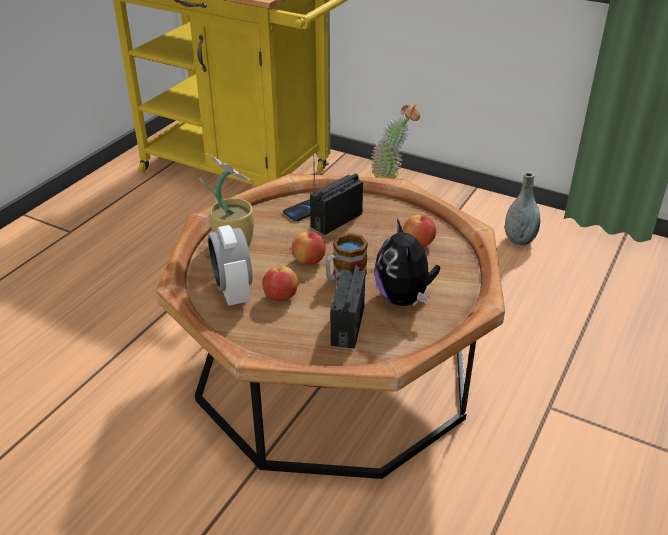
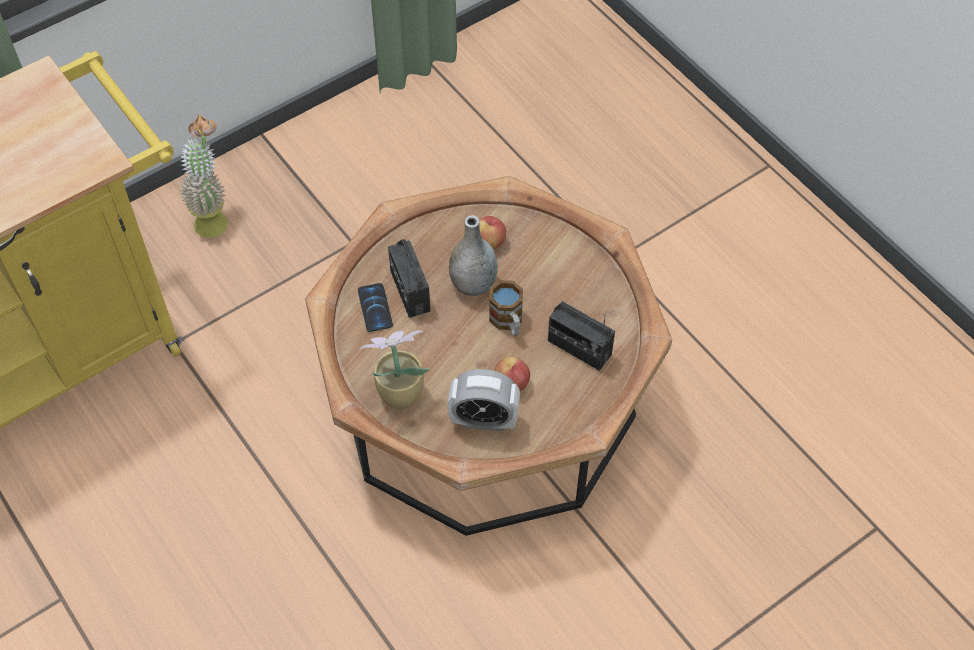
camera: 65 degrees left, 20 degrees up
apple [292,231,326,265] -> none
plush toy [375,219,440,306] -> none
grey vase [505,172,540,245] -> grey vase moved to [449,215,498,296]

